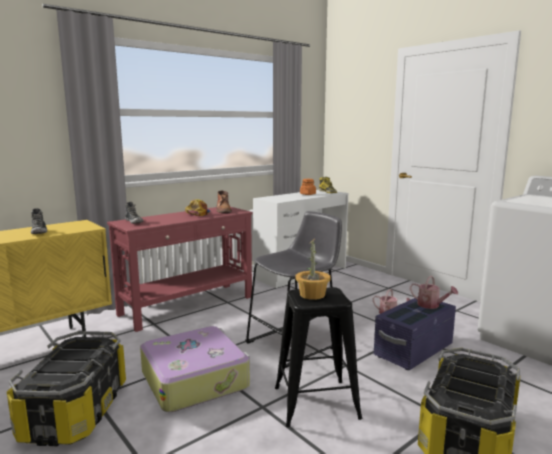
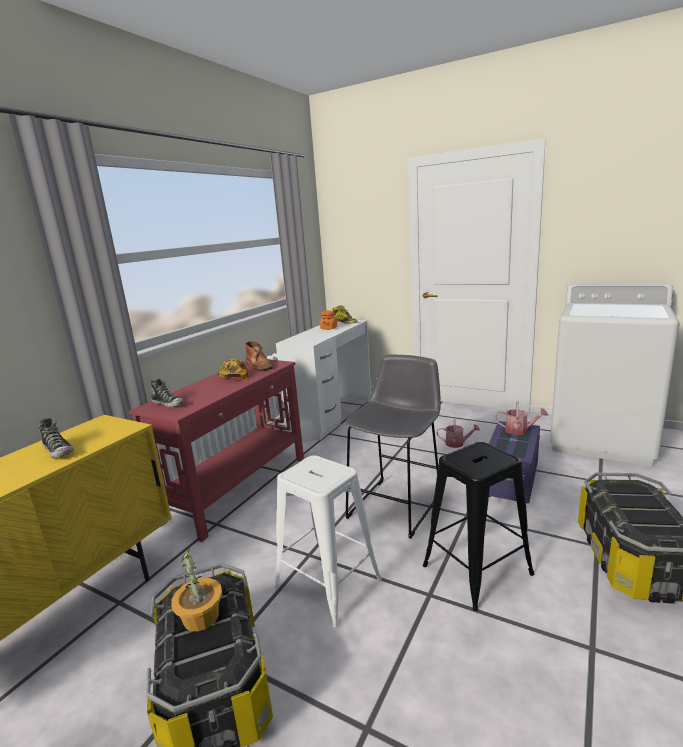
camera: 20 degrees left, 5 degrees up
suitcase [140,326,250,412] -> white stool [274,455,382,627]
potted plant [295,240,331,300] -> potted plant moved to [171,549,222,631]

